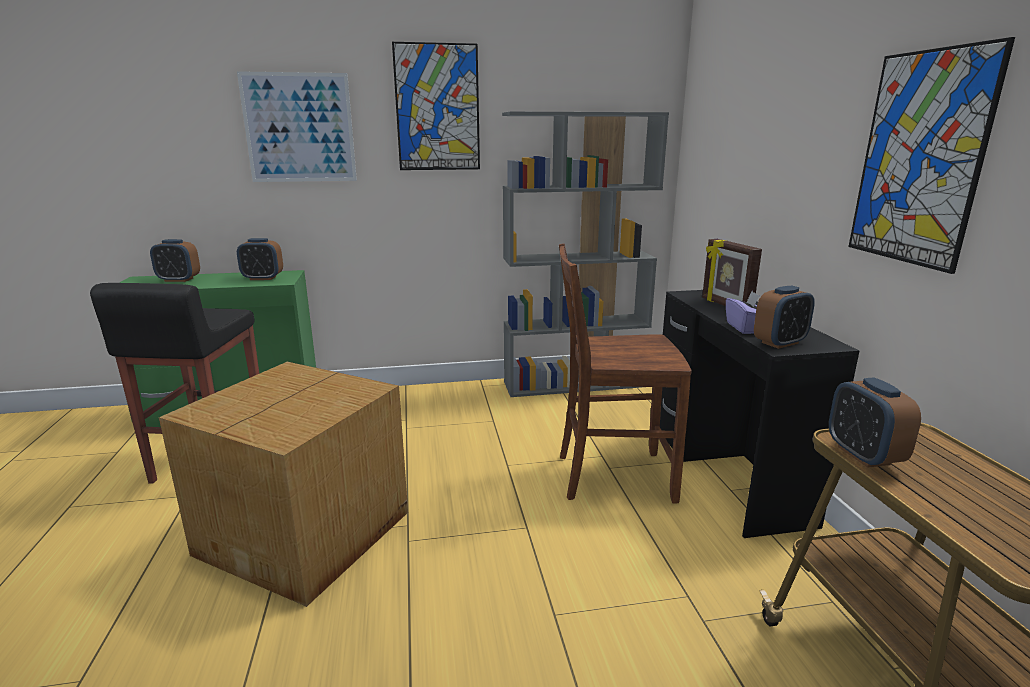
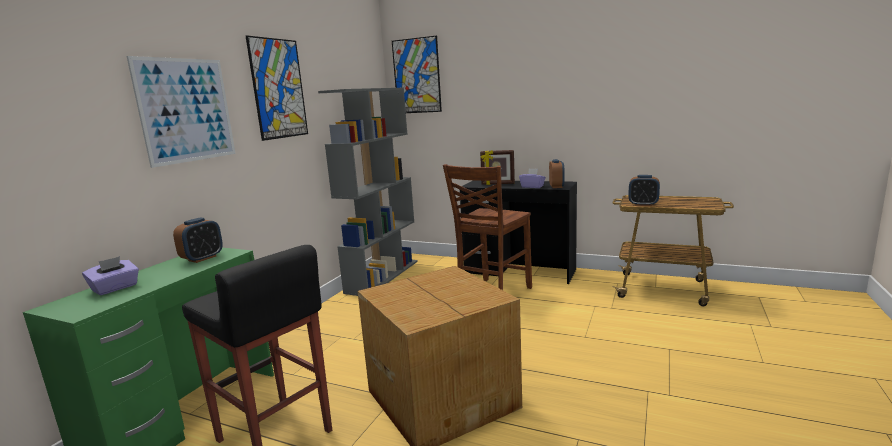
camera: 55 degrees left, 5 degrees down
alarm clock [150,239,200,282] -> purple tissue box [82,256,139,295]
picture [848,37,1015,274] -> picture moved to [392,36,442,113]

